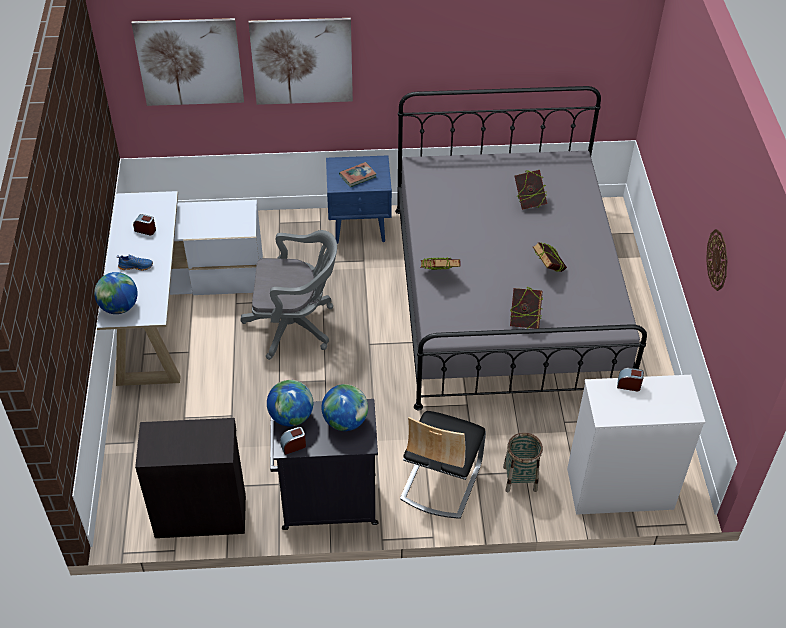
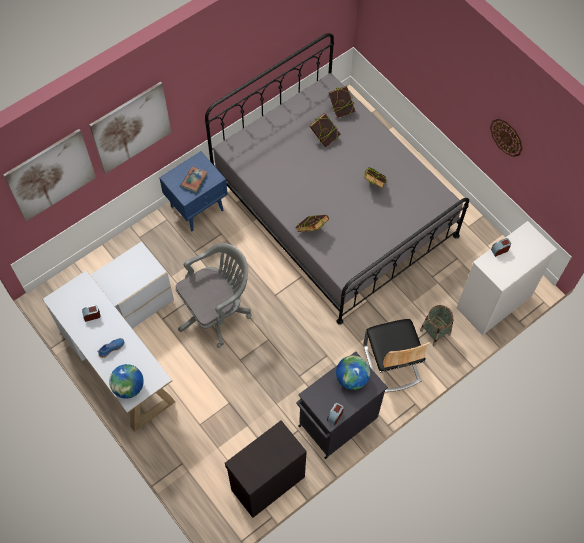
camera: 35 degrees left, 15 degrees up
globe [267,380,313,427] -> none
book [509,286,543,329] -> book moved to [328,86,356,118]

